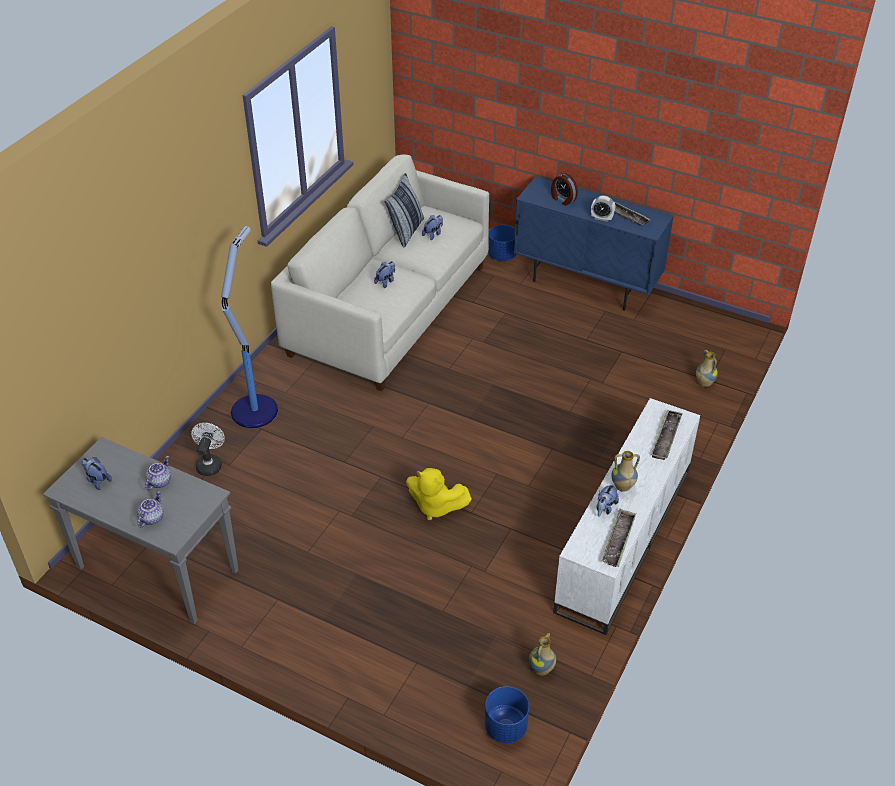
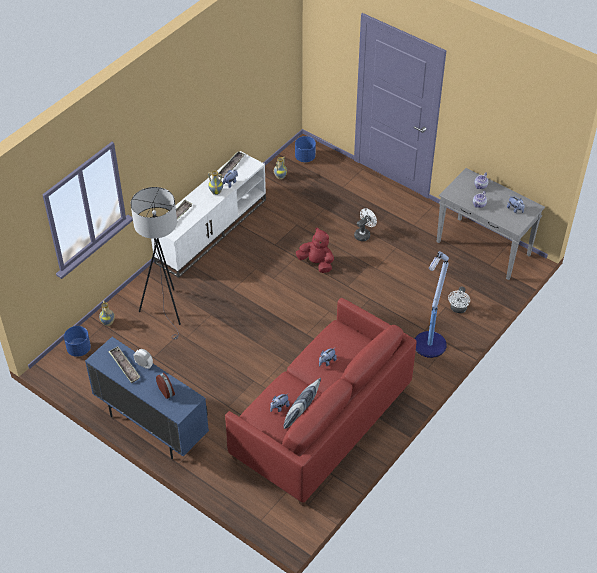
camera: 170 degrees left, 5 degrees up
white sofa [271,155,489,391] -> red sofa [225,298,417,506]
yellow plush toy [406,468,472,520] -> red plush toy [296,228,334,273]
blue planter [488,225,516,261] -> blue planter moved to [64,326,91,357]
none -> grey floor lamp [131,187,181,339]
none -> white fan [354,208,377,241]

